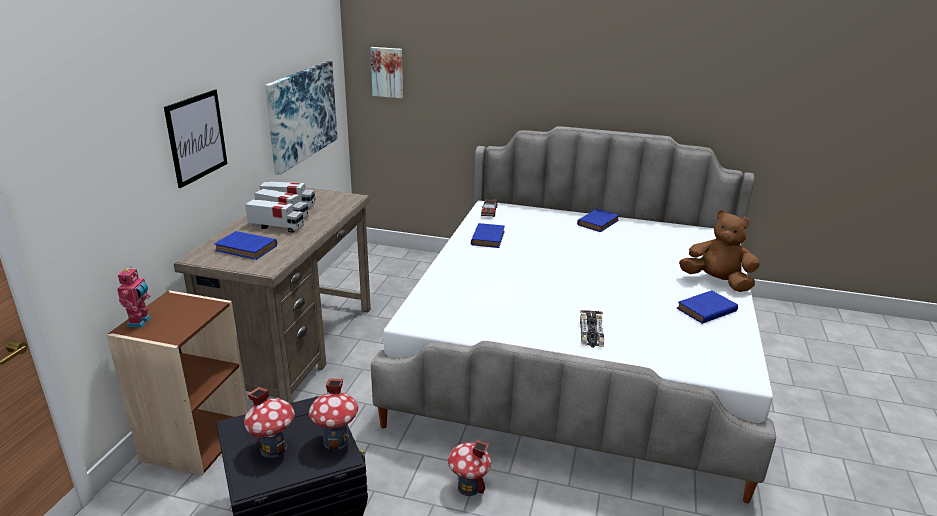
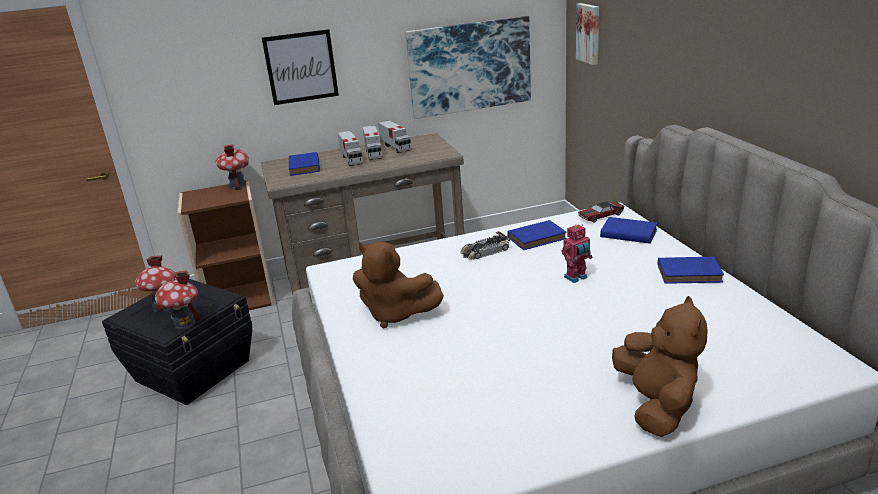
camera: 60 degrees right, 0 degrees up
toy robot [117,266,151,328] -> toy robot moved to [561,224,592,283]
toy house [448,439,491,496] -> toy house moved to [215,144,249,190]
toy car [580,310,604,348] -> toy car moved to [460,231,510,260]
blue book [677,290,738,324] -> blue book moved to [600,217,657,244]
none -> brown plush toy [353,242,444,329]

